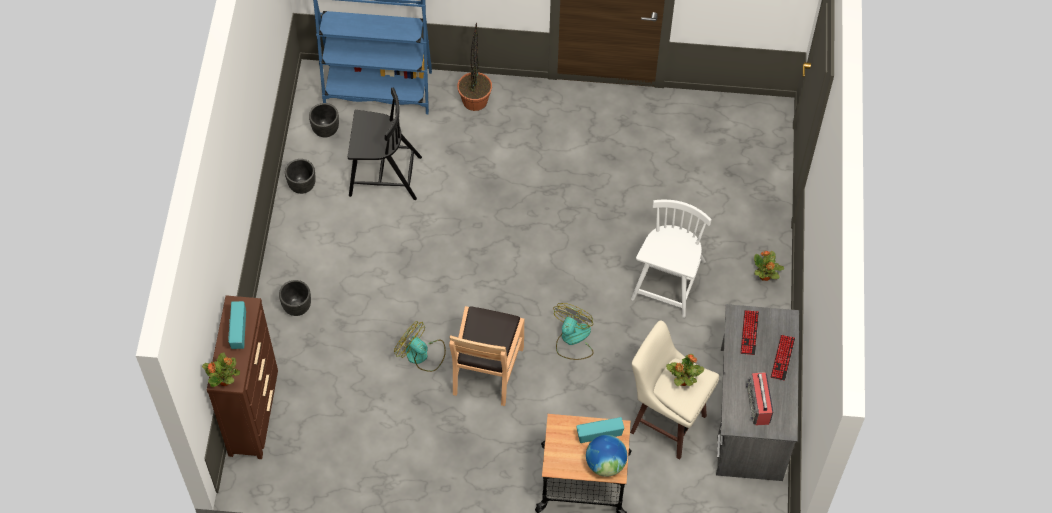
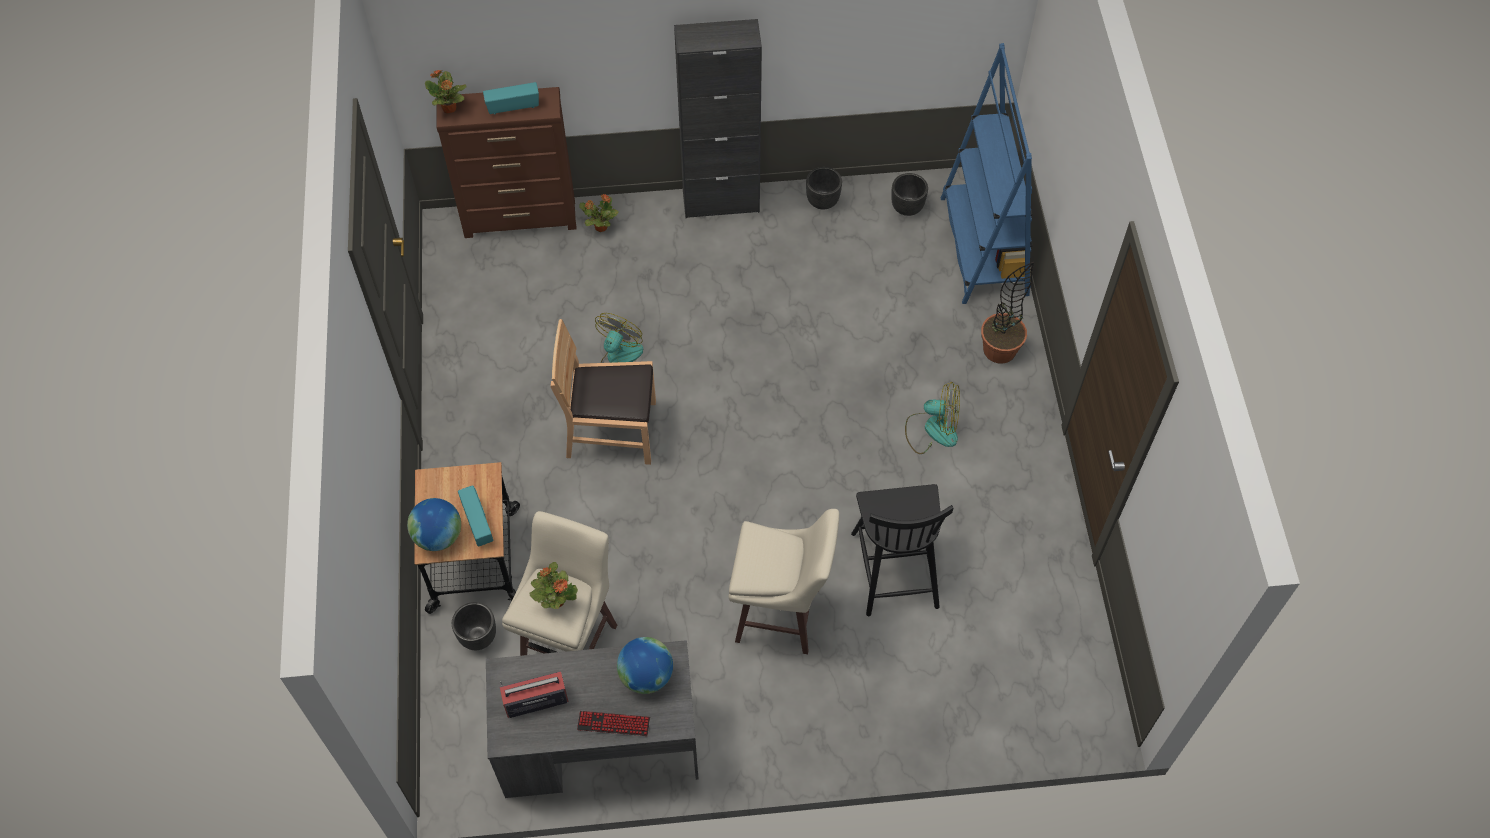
camera: 80 degrees right, 0 degrees up
black planter [279,280,311,316] -> black planter moved to [452,602,496,650]
black chair [348,88,422,200] -> black chair moved to [851,484,954,616]
fan [553,303,593,360] -> fan moved to [905,382,960,454]
white chair [631,200,711,318] -> beige stool [729,509,839,654]
keyboard [740,310,759,355] -> globe [617,637,673,694]
potted plant [754,251,784,281] -> potted plant moved to [579,194,619,232]
none -> black cabinet [674,19,762,218]

